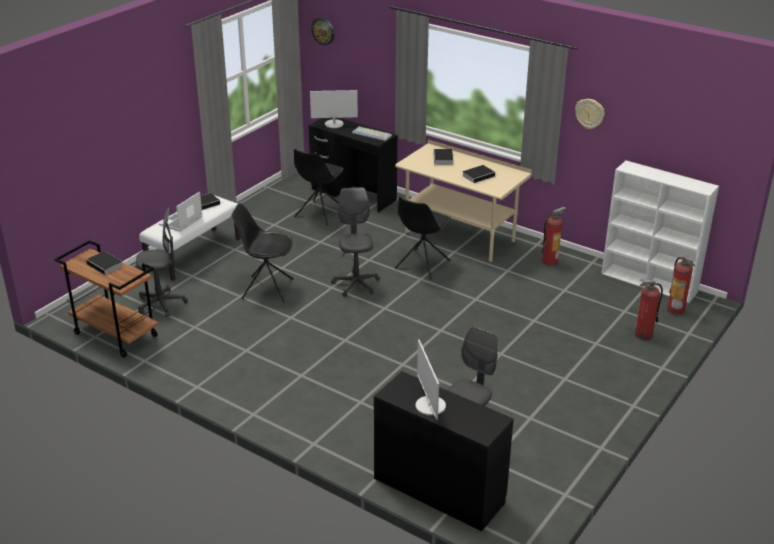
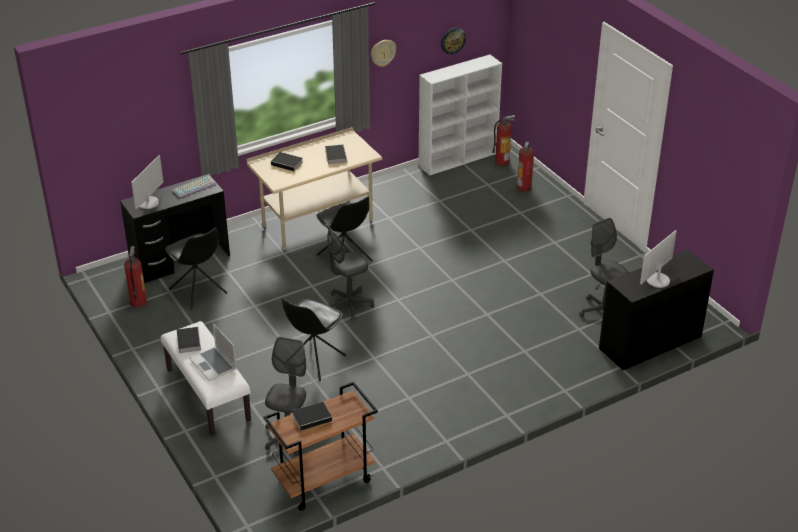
camera: 65 degrees left, 5 degrees up
wall clock [311,18,334,46] -> wall clock moved to [441,27,466,55]
grey office chair [331,187,380,297] -> grey office chair turned 45 degrees counterclockwise [326,223,374,320]
monitor [416,340,446,420] -> monitor turned 120 degrees clockwise [640,230,677,288]
fire extinguisher [541,207,566,266] -> fire extinguisher moved to [124,246,147,308]

